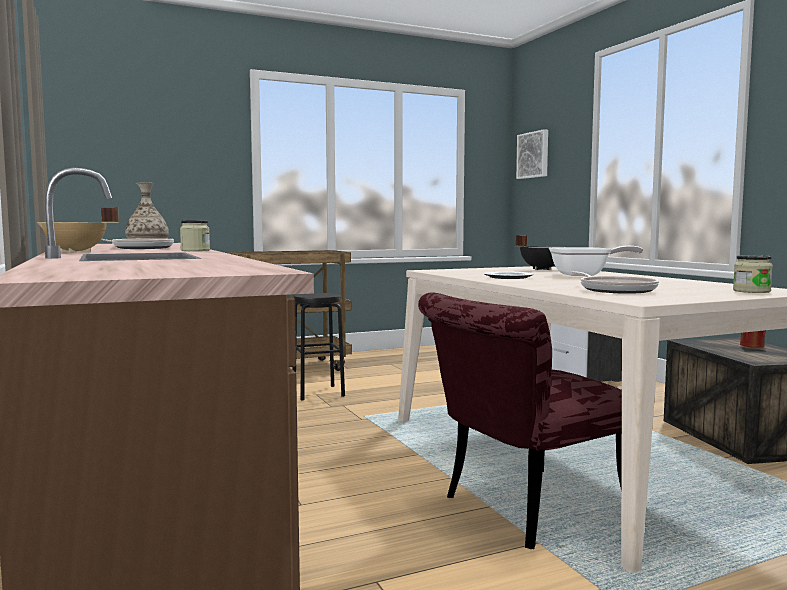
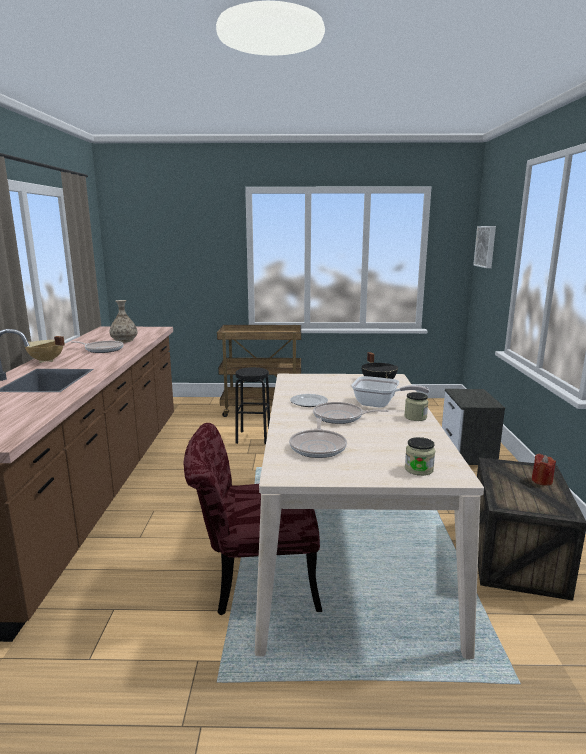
camera: 25 degrees right, 10 degrees up
jar [180,220,210,251] -> jar moved to [404,392,428,421]
none -> frying pan [313,402,389,424]

